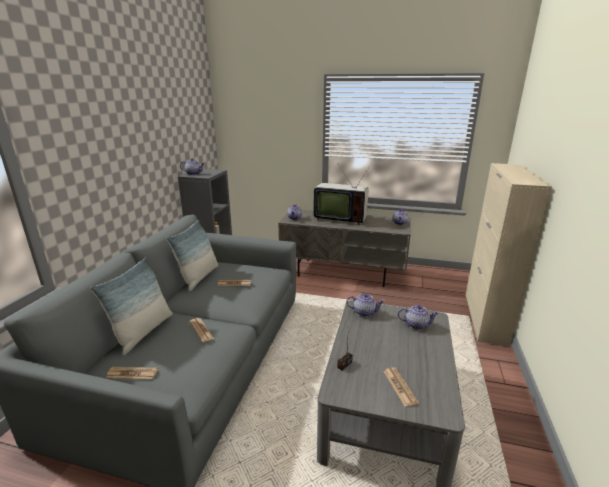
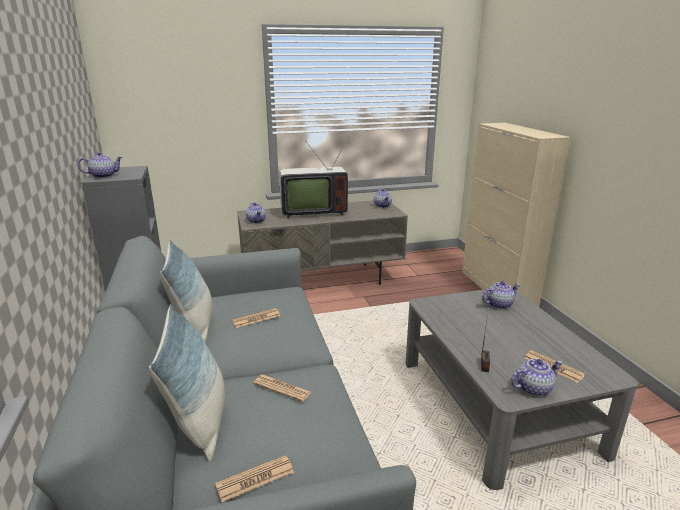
camera: 30 degrees left, 0 degrees up
teapot [346,293,384,317] -> teapot moved to [511,359,563,396]

